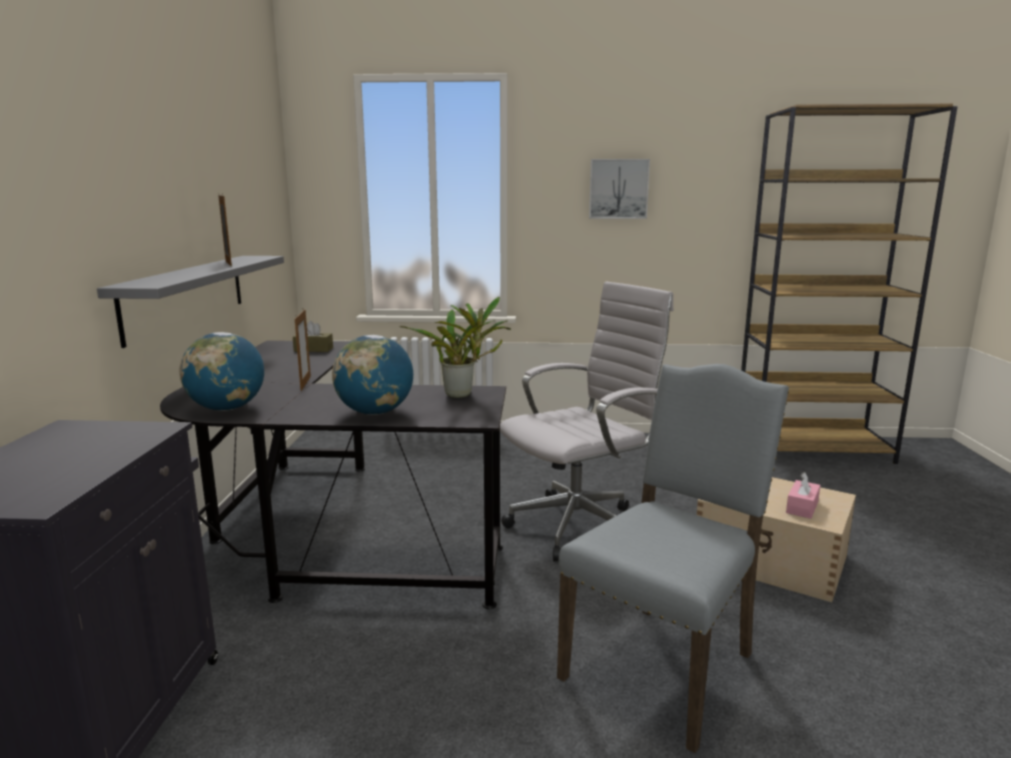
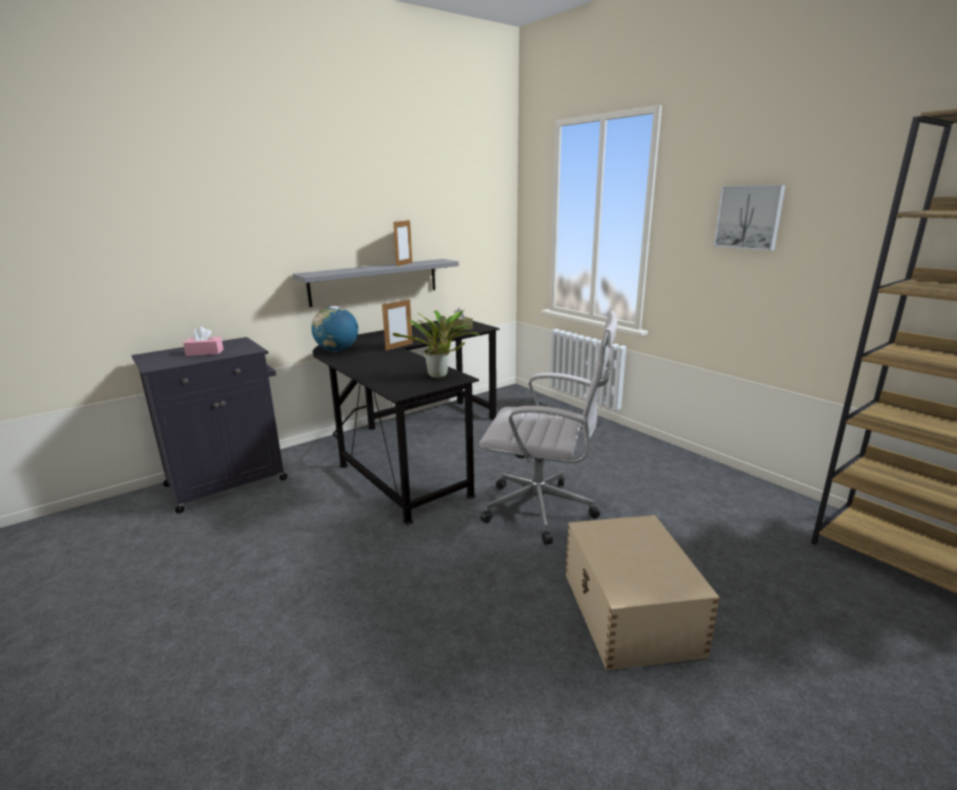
camera: 50 degrees right, 5 degrees up
globe [332,335,413,415] -> none
grey chair [557,364,789,753] -> none
pink tissue box [786,472,820,519] -> pink tissue box moved to [183,327,224,356]

